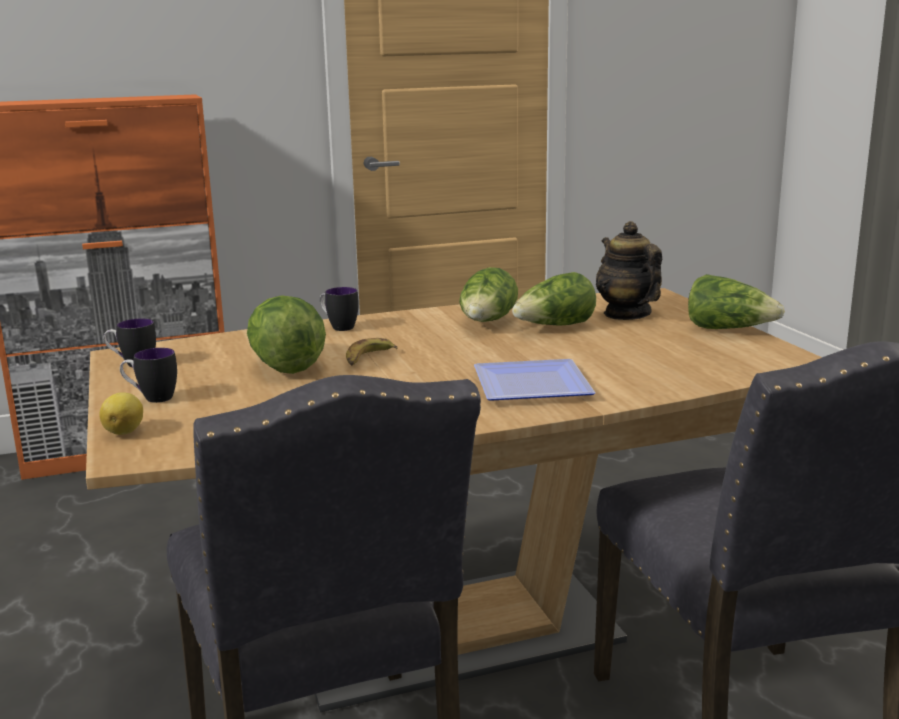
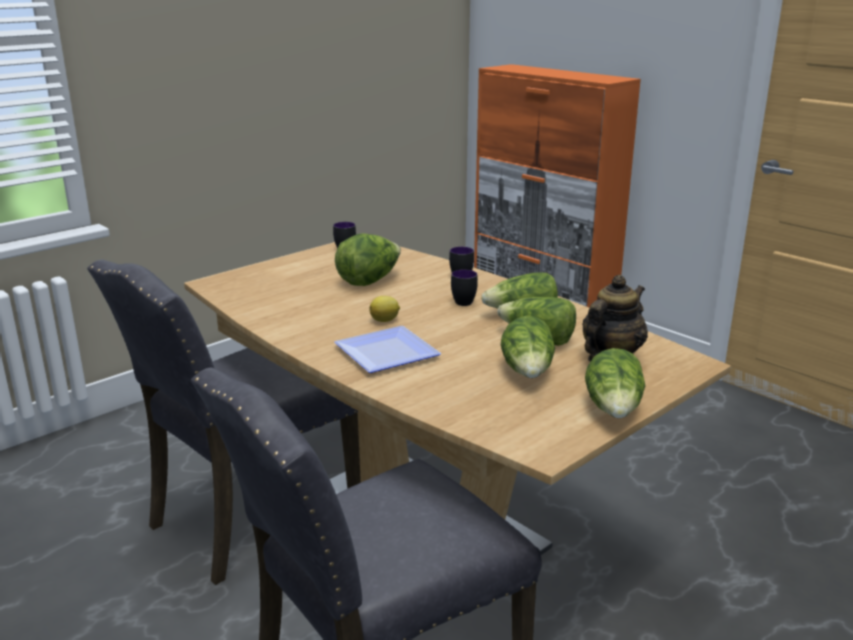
camera: 65 degrees right, 5 degrees up
lemon [99,393,143,435] -> lemon moved to [369,296,400,322]
mug [120,348,177,403] -> mug moved to [451,270,478,306]
banana [346,338,397,366] -> none
none -> lettuce [501,316,555,378]

